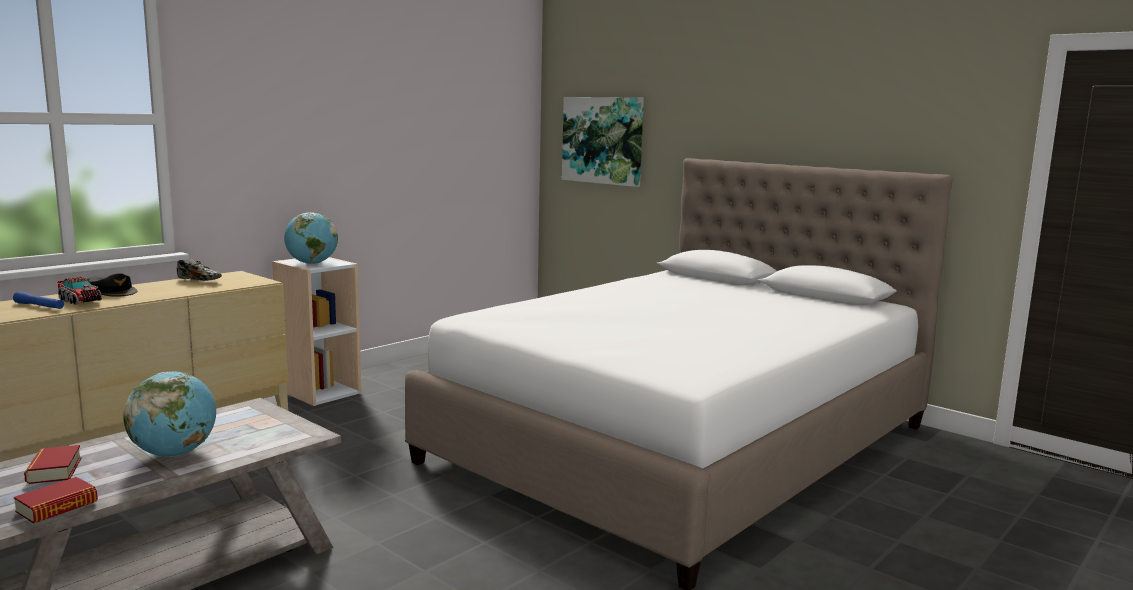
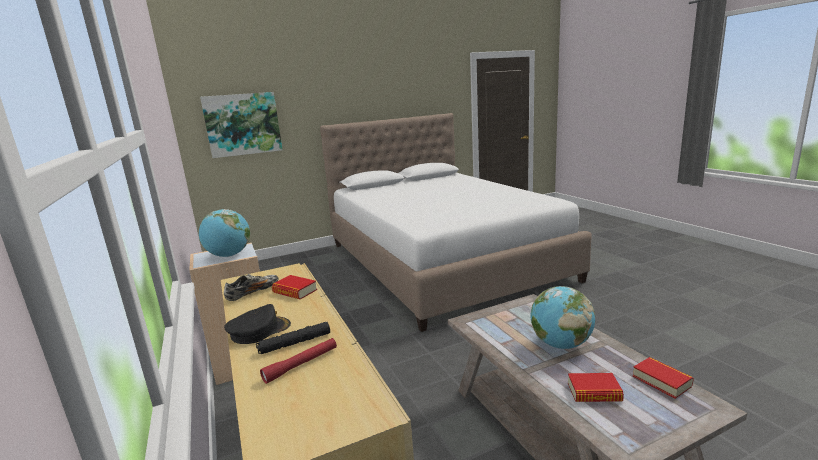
camera: 65 degrees left, 5 degrees up
blue flashlight [13,291,64,309] -> red flashlight [260,338,337,384]
toy truck [57,277,102,305] -> black flashlight [256,322,330,354]
none -> book [272,275,317,299]

